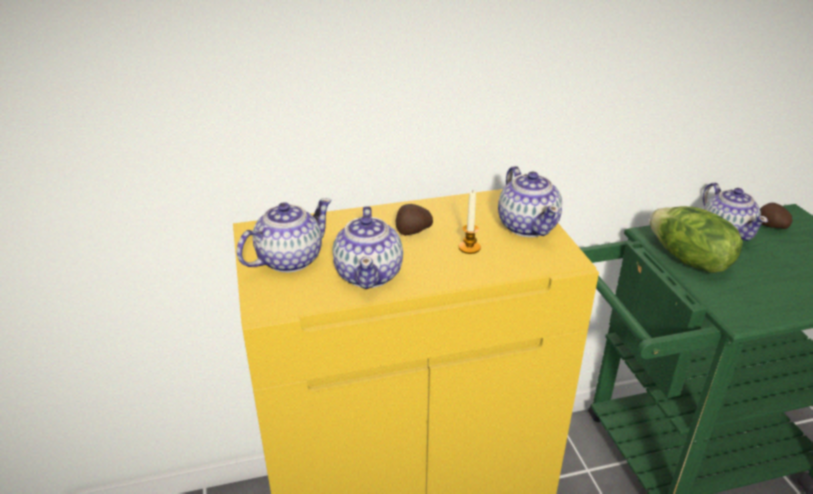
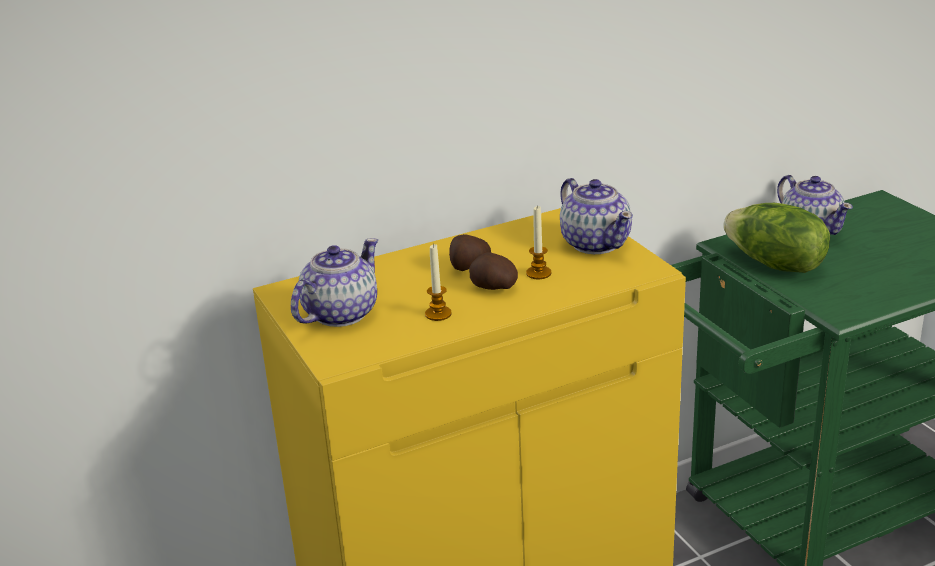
camera: 10 degrees left, 5 degrees down
teapot [333,206,403,289] -> candle [425,244,452,321]
potato [760,203,793,229] -> potato moved to [469,253,518,290]

